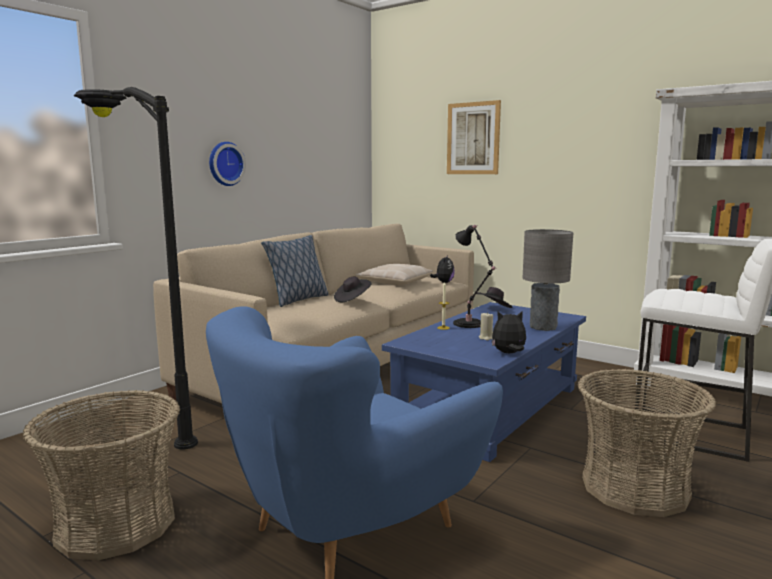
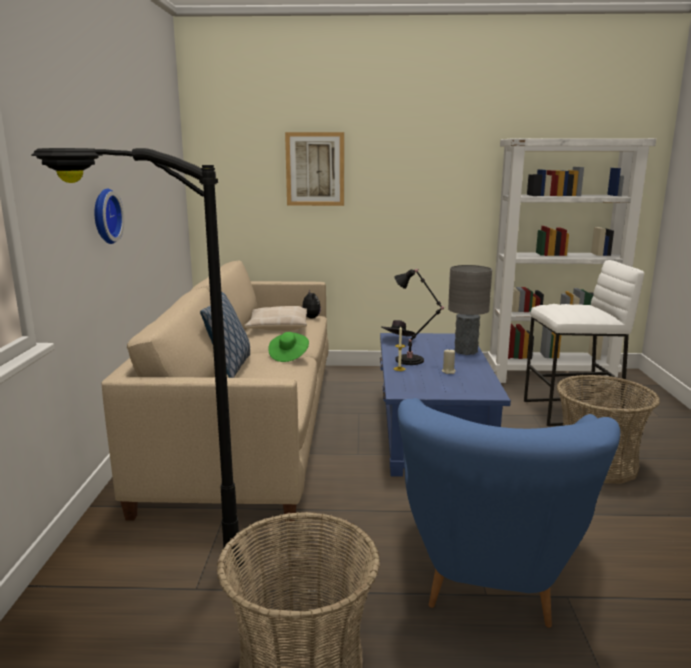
camera: 35 degrees left, 5 degrees up
black hat [334,277,372,302] -> green hat [268,332,309,362]
plush toy [492,311,526,353] -> none

